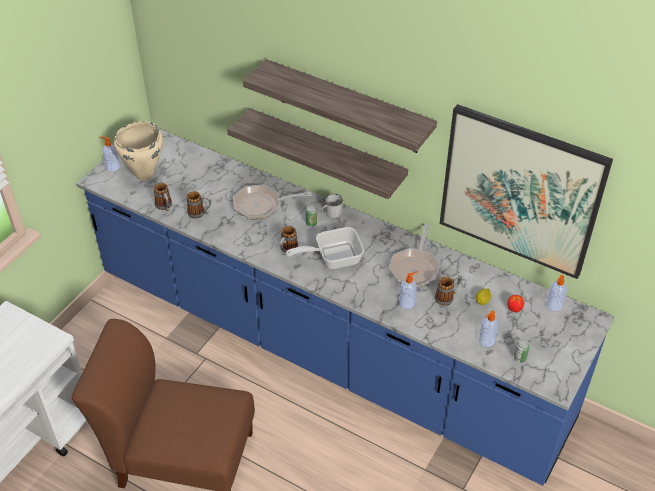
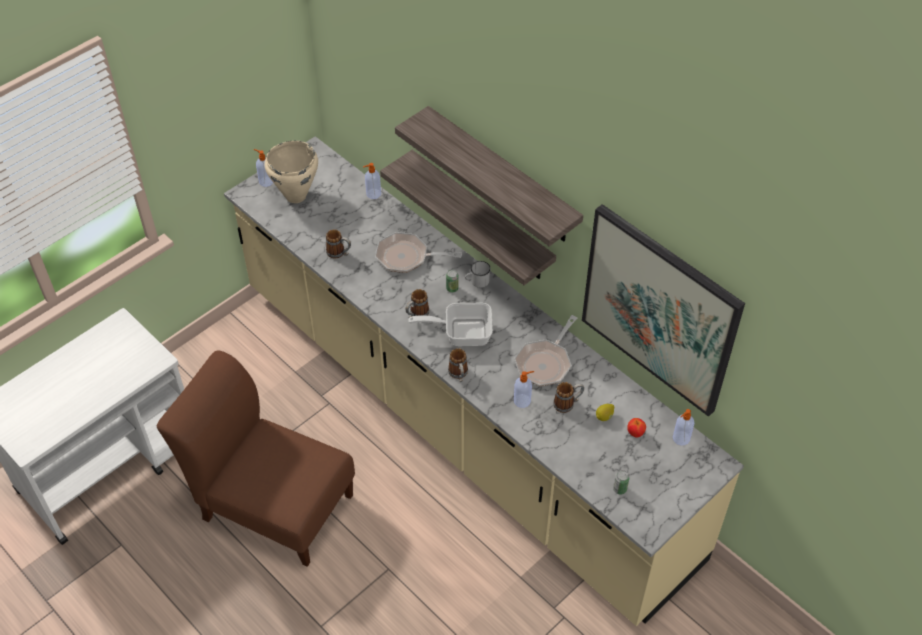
camera: 15 degrees right, 5 degrees up
blue counter [76,129,615,486] -> beige counter [224,136,744,626]
mug [154,183,172,211] -> mug moved to [448,348,468,382]
soap dispenser [479,310,498,347] -> soap dispenser moved to [363,163,381,199]

